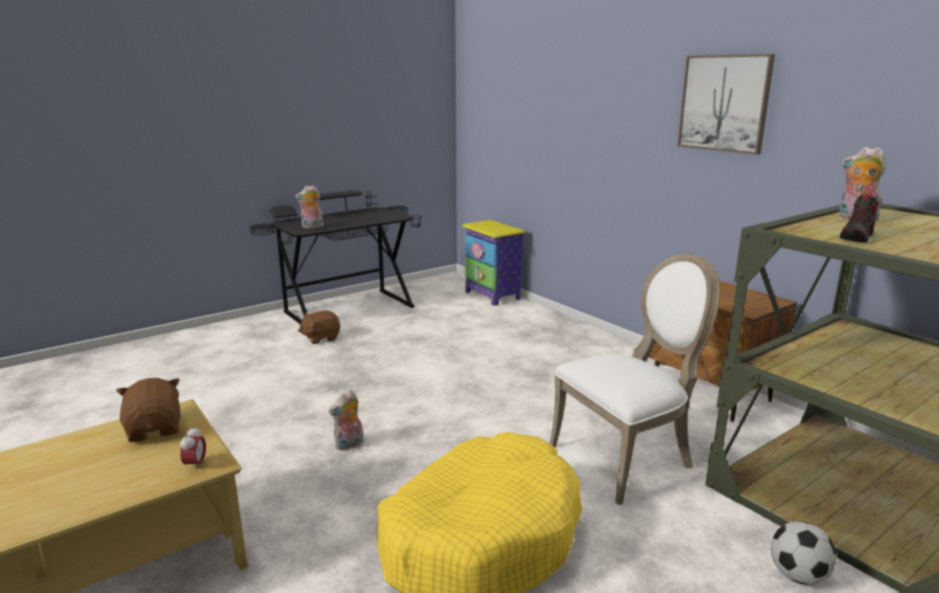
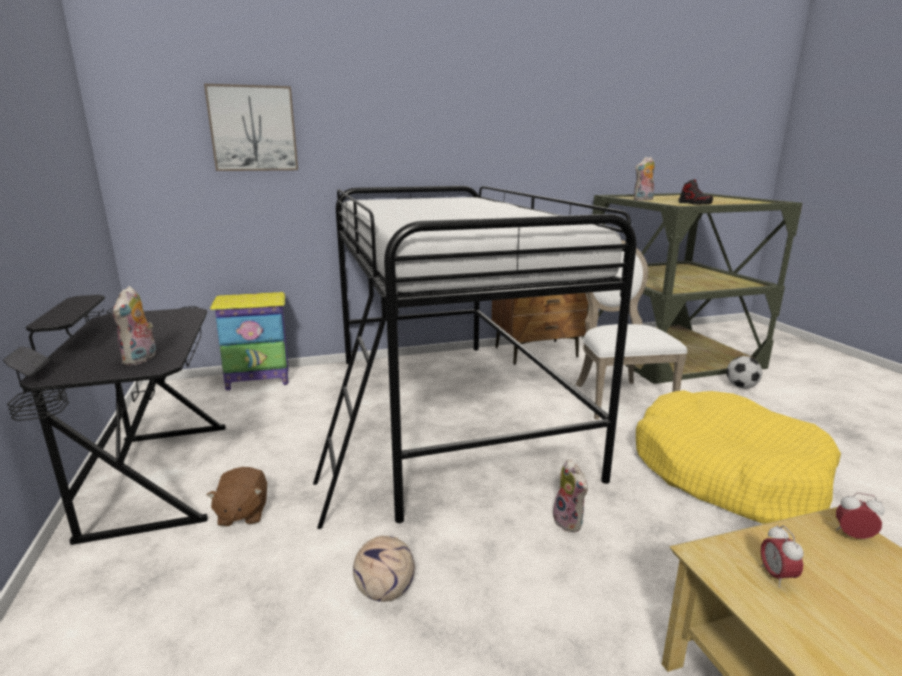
camera: 70 degrees left, 0 degrees up
brown plush toy [116,378,181,442] -> alarm clock [761,525,804,588]
picture [678,54,775,155] -> picture moved to [204,84,298,171]
none -> black bed [313,186,636,529]
none -> football [353,536,415,602]

